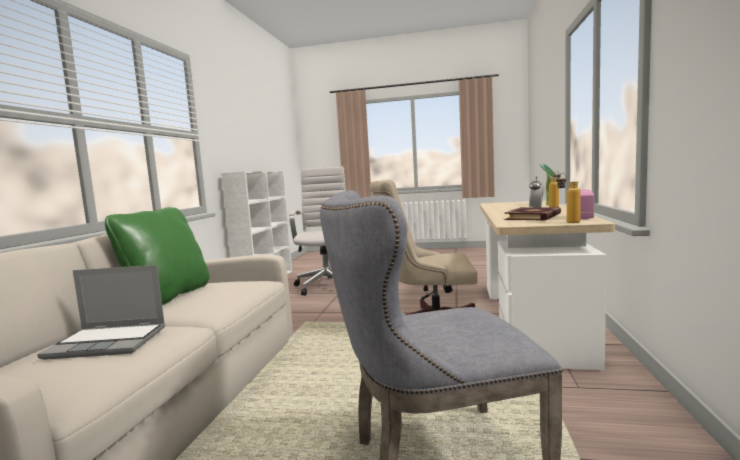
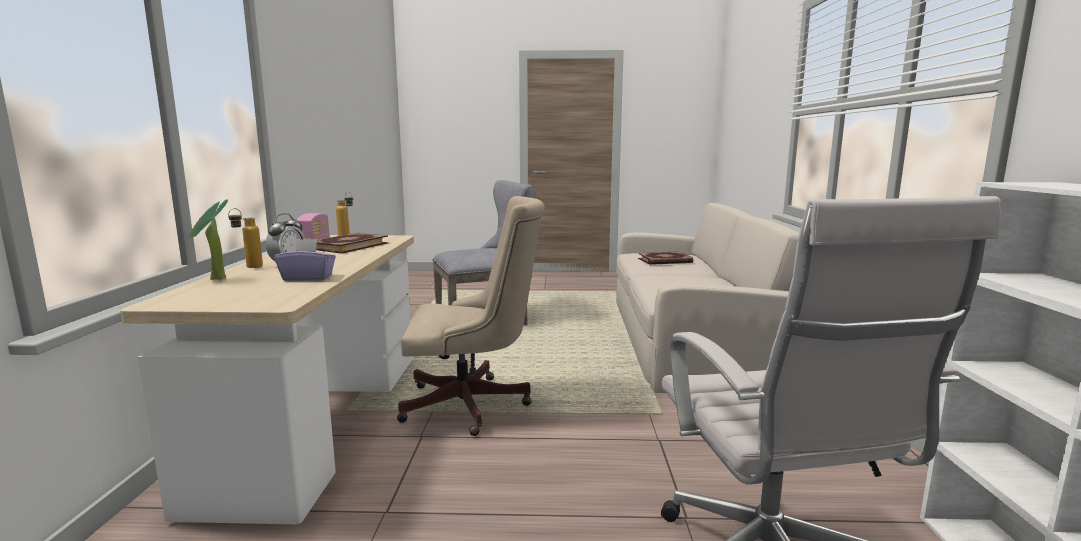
camera: 170 degrees right, 5 degrees up
laptop [37,265,165,360] -> book [638,251,693,265]
green pillow [105,207,210,305] -> none
none -> purple tissue box [274,239,336,281]

